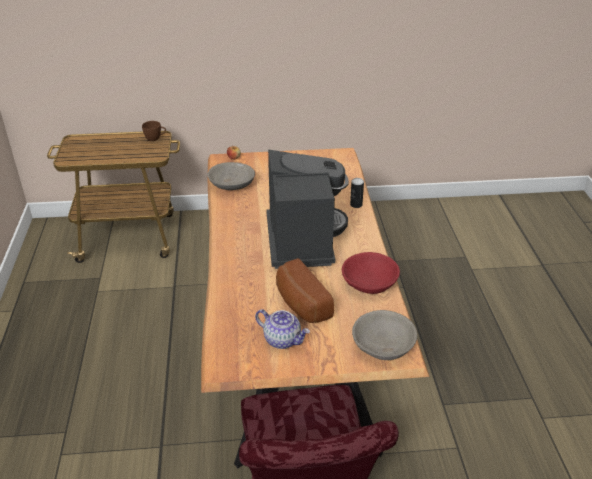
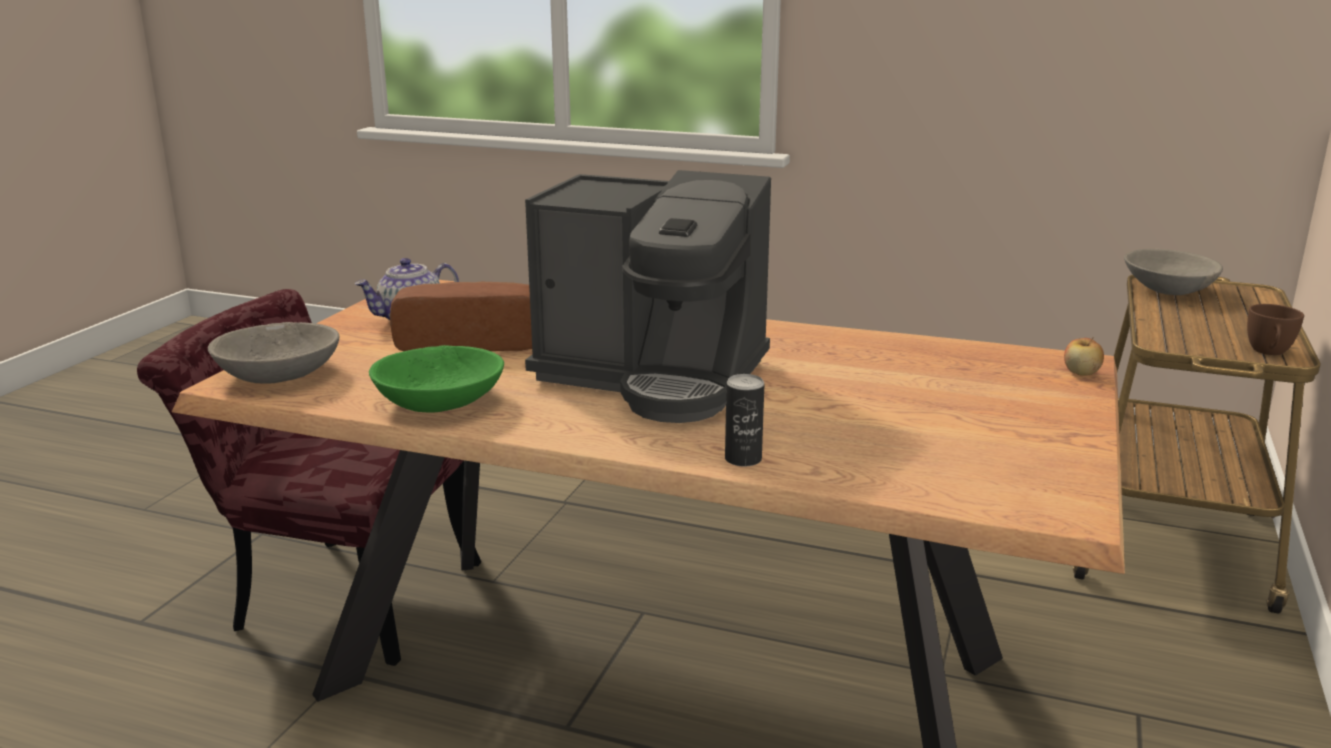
camera: 115 degrees right, 15 degrees down
grey bowl [207,162,255,190] -> grey bowl moved to [1124,249,1223,295]
red bowl [342,252,400,294] -> green bowl [369,345,504,412]

